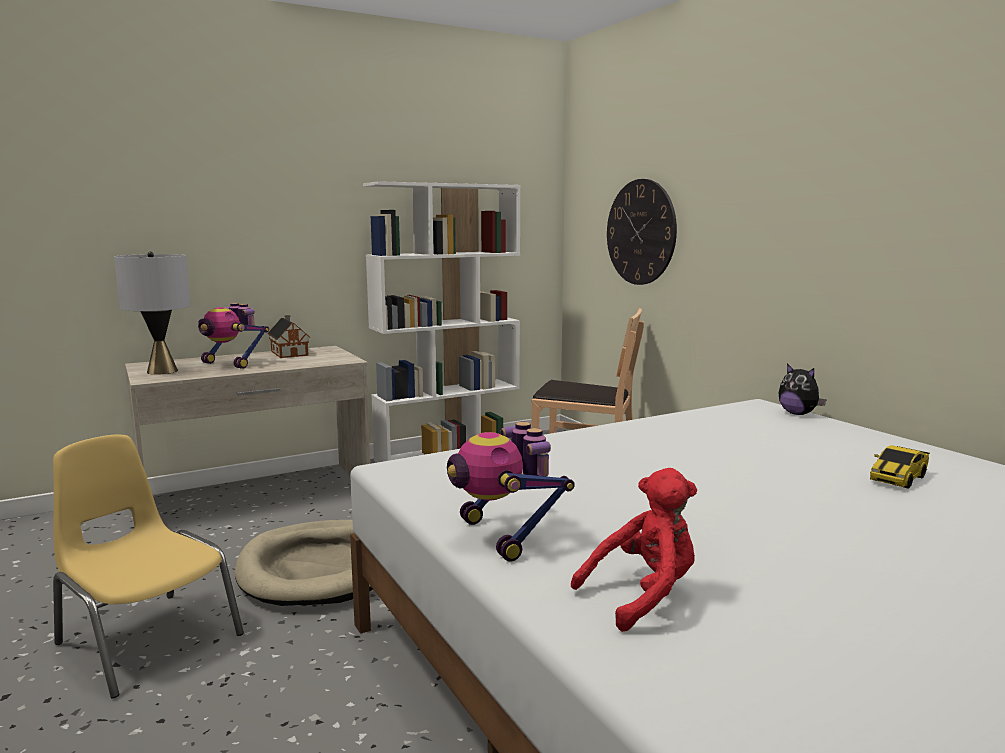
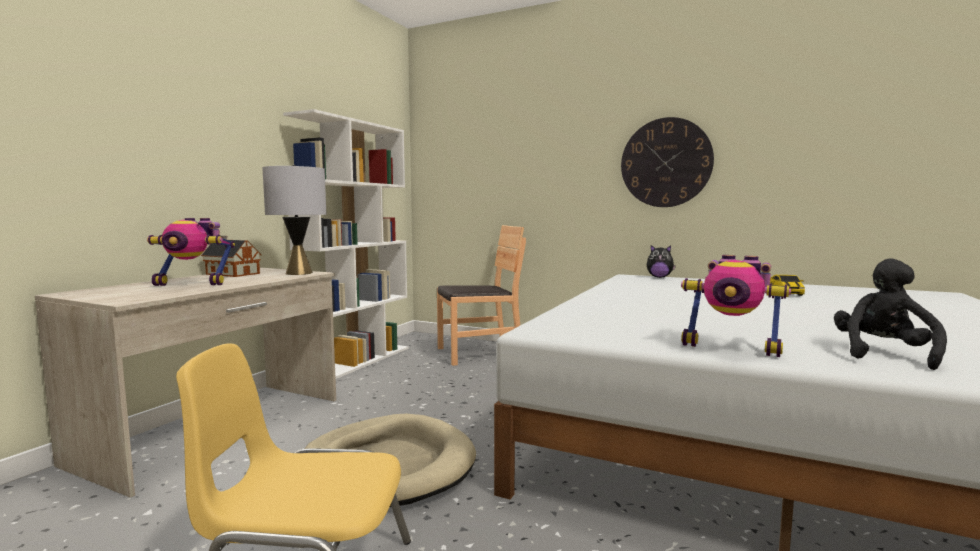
camera: 35 degrees left, 5 degrees down
grey table lamp [114,252,191,375] -> grey table lamp moved to [262,164,327,275]
red plush toy [571,468,697,632] -> black plush toy [834,259,947,370]
wall clock [607,179,677,285] -> wall clock moved to [621,117,714,207]

